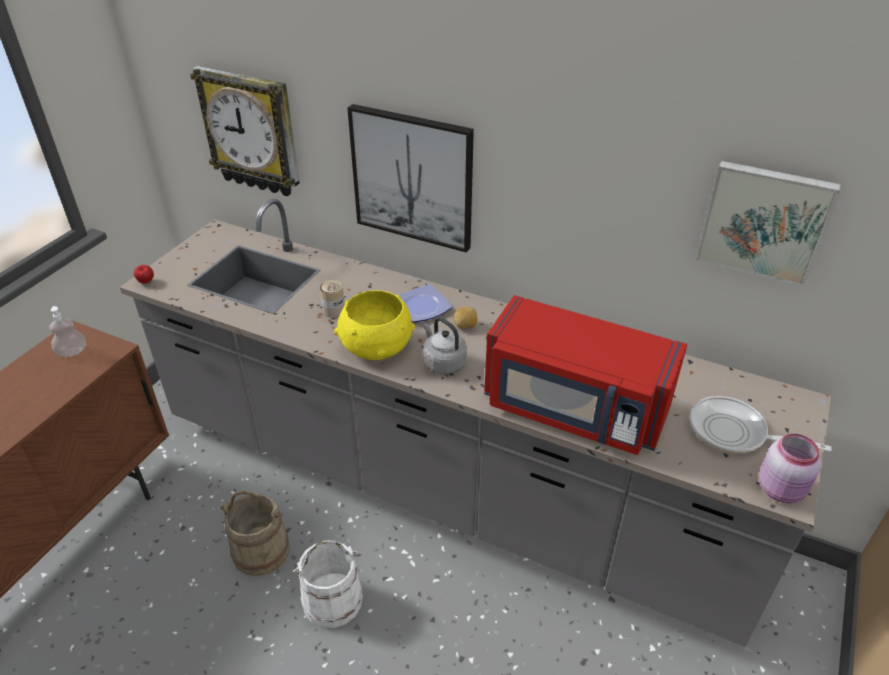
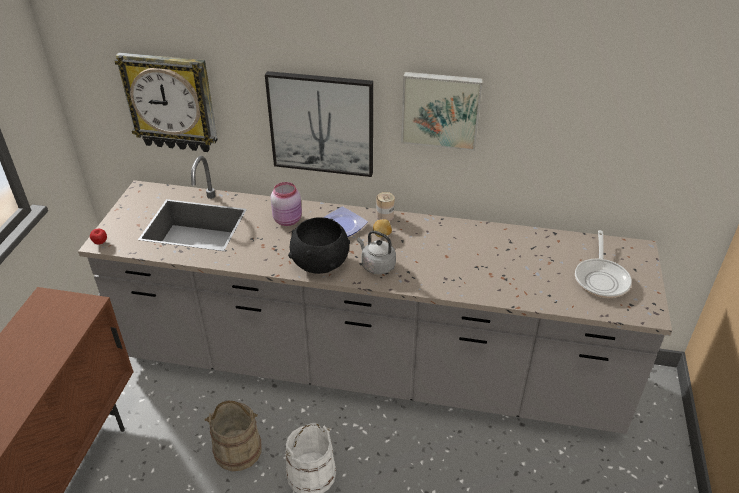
camera: 15 degrees left, 0 degrees up
soap dispenser [49,306,86,357] -> none
can [320,280,345,318] -> can moved to [376,192,394,221]
yellow bowl [334,290,415,360] -> black bowl [288,217,350,274]
red microwave [484,295,687,455] -> none
frying pan [690,396,832,454] -> frying pan turned 90 degrees counterclockwise [575,230,632,298]
picture [695,161,841,286] -> picture moved to [401,72,483,151]
pink jar [759,433,821,503] -> pink jar moved to [271,182,302,226]

